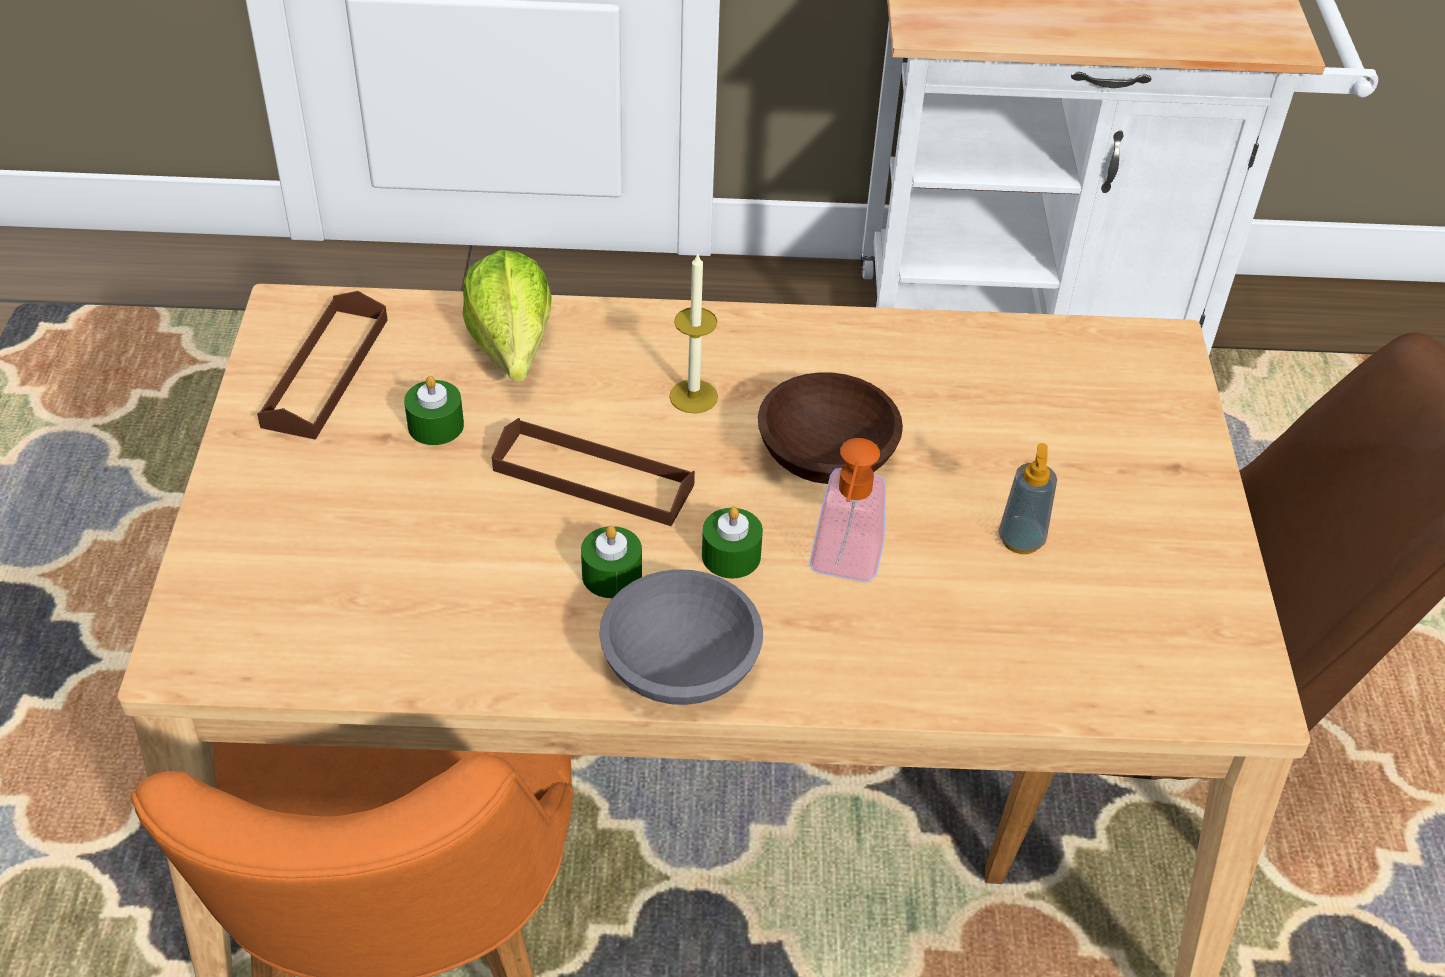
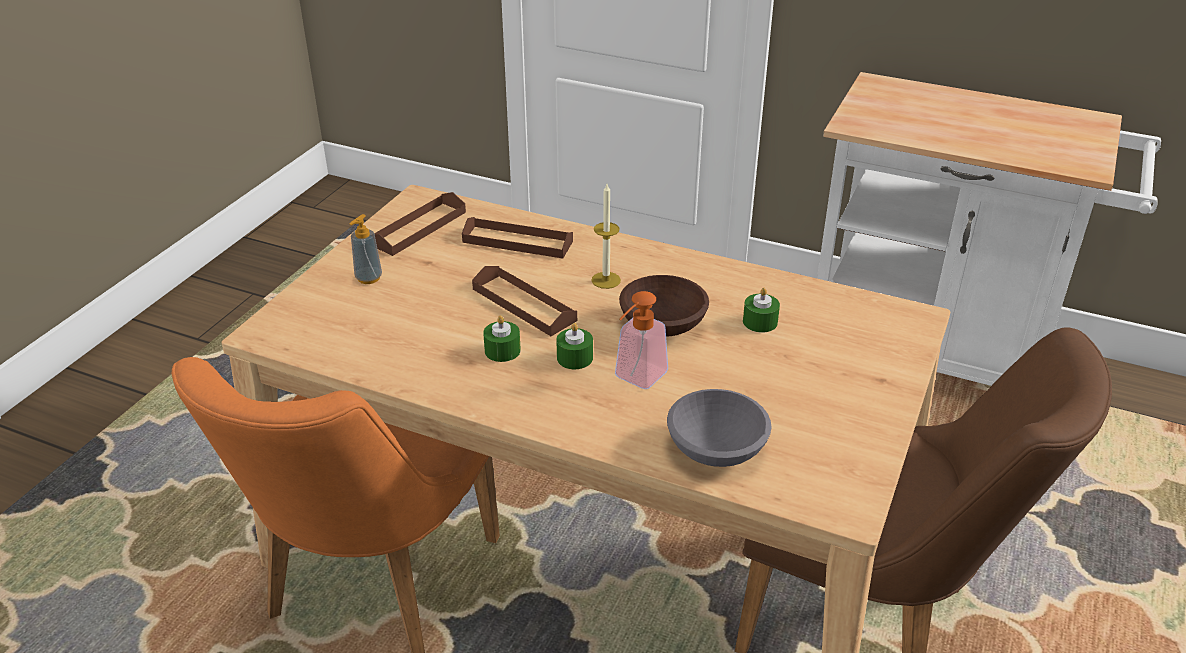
camera: 25 degrees right, 10 degrees down
green candle [404,376,464,445] -> green candle moved to [743,288,780,333]
lettuce [462,250,552,382] -> brown tray [462,217,573,258]
grey bowl [599,569,763,705] -> grey bowl moved to [667,389,772,467]
soap dispenser [998,443,1057,554] -> soap dispenser moved to [350,214,382,284]

